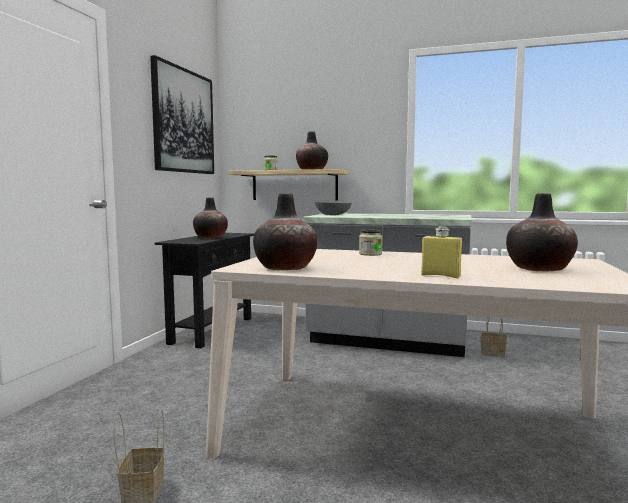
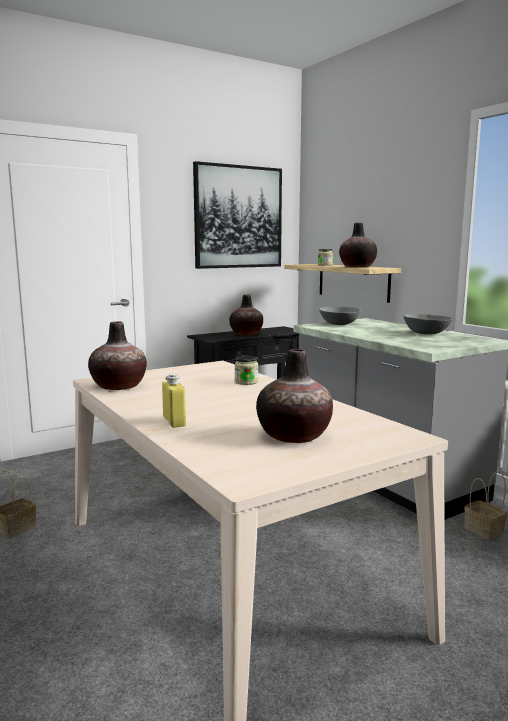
camera: 40 degrees right, 5 degrees up
none -> grey bowl [403,314,453,335]

